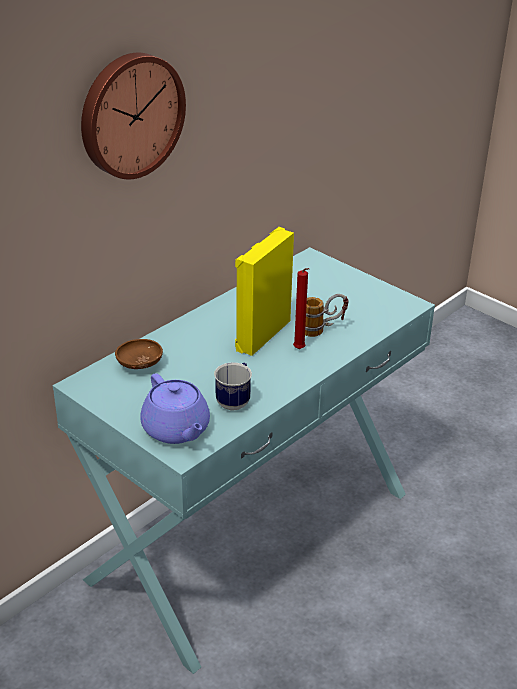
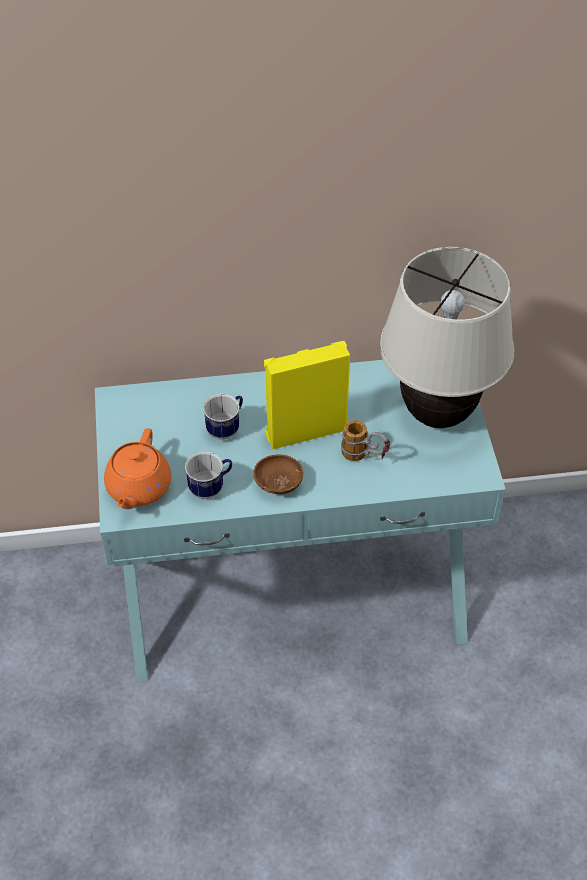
camera: 40 degrees right, 15 degrees up
wall clock [81,53,186,179] -> none
brown bowl [115,339,163,369] -> brown bowl moved to [253,454,303,494]
purple teapot [140,373,210,444] -> orange teapot [104,428,171,509]
red candle [293,268,309,349] -> none
none -> mug [203,394,243,440]
none -> beige table lamp [380,247,514,428]

